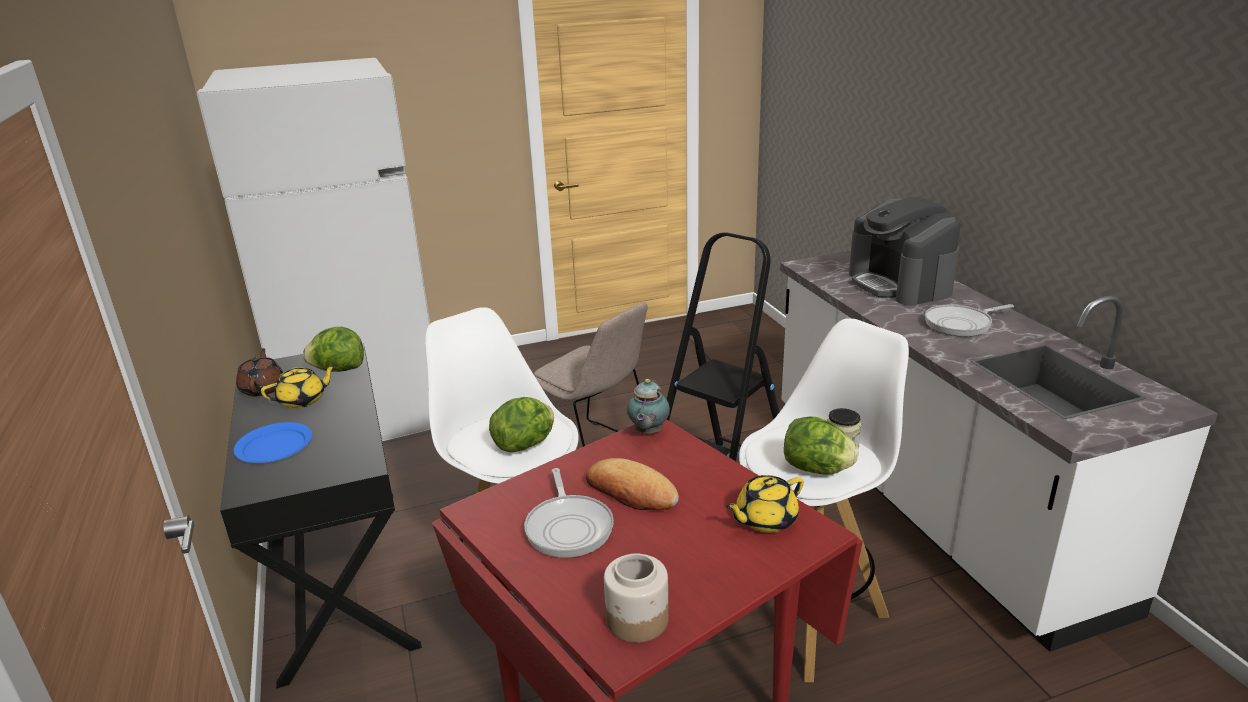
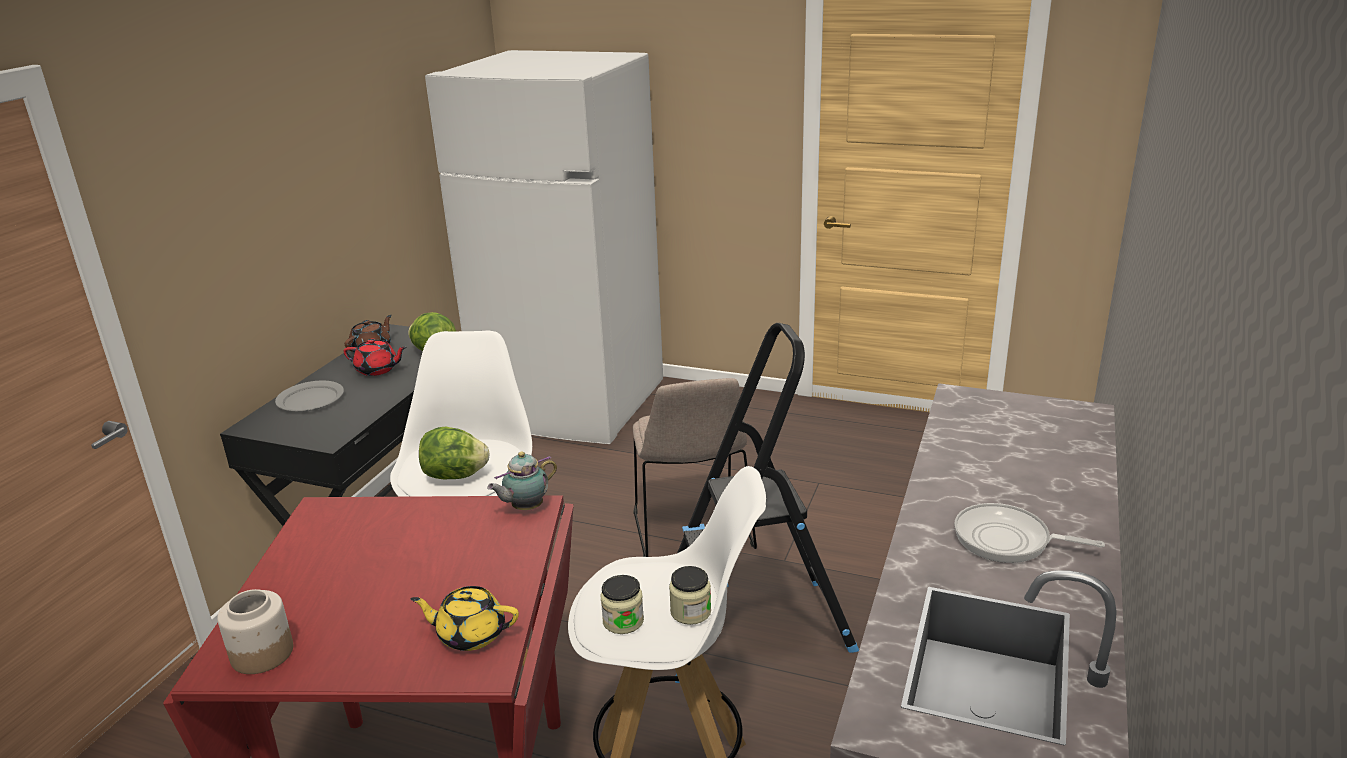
camera: 40 degrees right, 0 degrees up
blue plate [234,422,312,463] -> grey plate [275,381,344,412]
yellow teapot [261,365,336,408] -> red teapot [343,338,407,376]
frying pan [524,468,614,558] -> none
bread [586,458,679,510] -> none
lettuce [784,416,859,475] -> jar [601,575,644,634]
coffee machine [849,197,961,306] -> none

